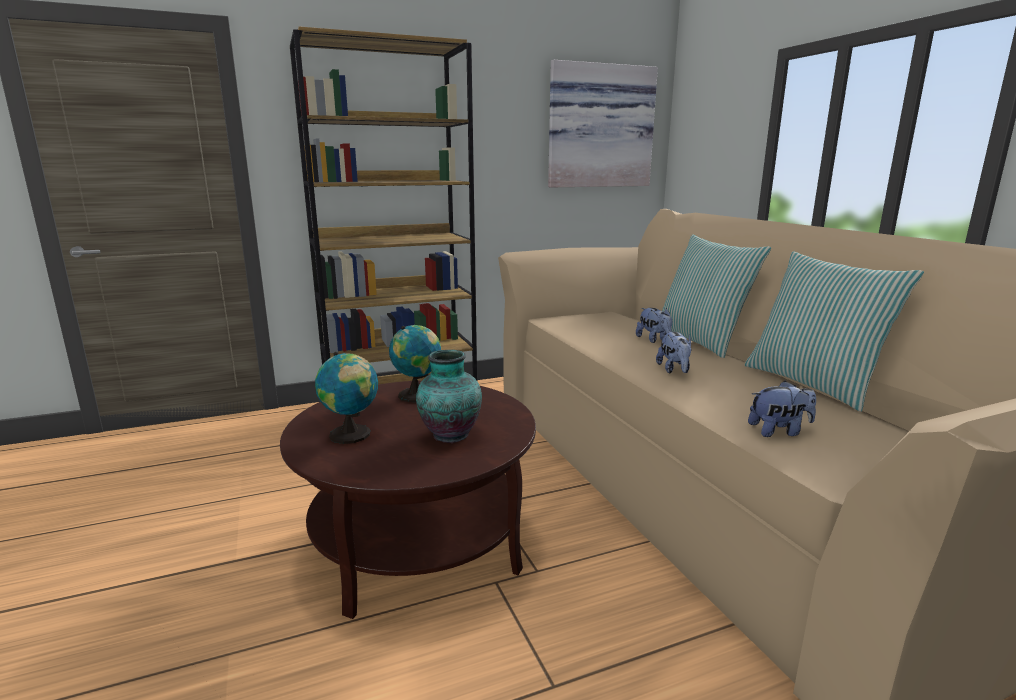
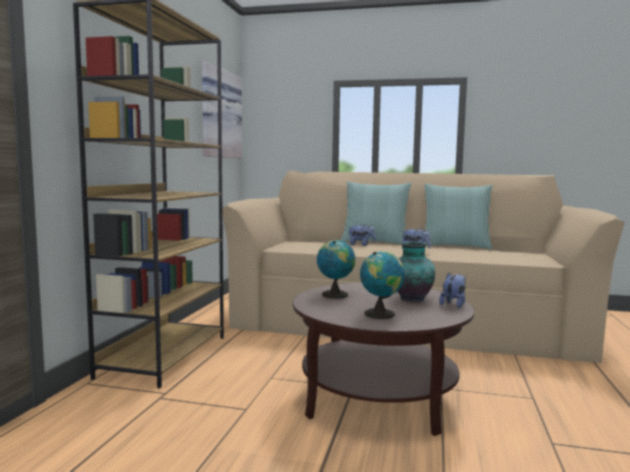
camera: 55 degrees left, 10 degrees down
plush toy [748,381,816,437] -> plush toy moved to [439,272,466,308]

